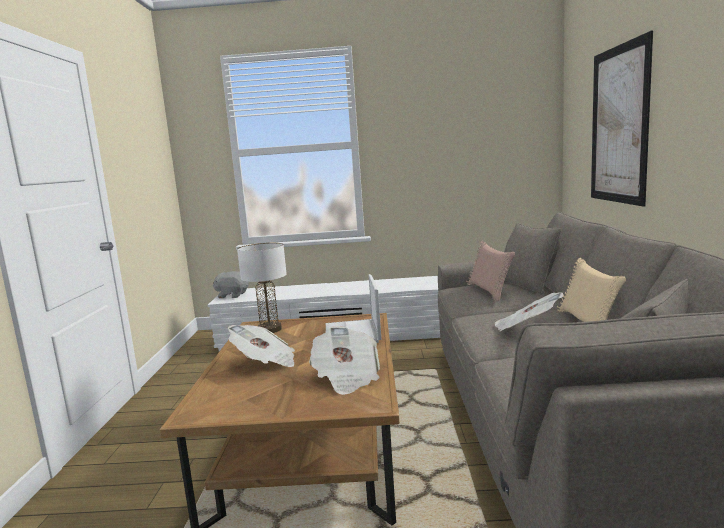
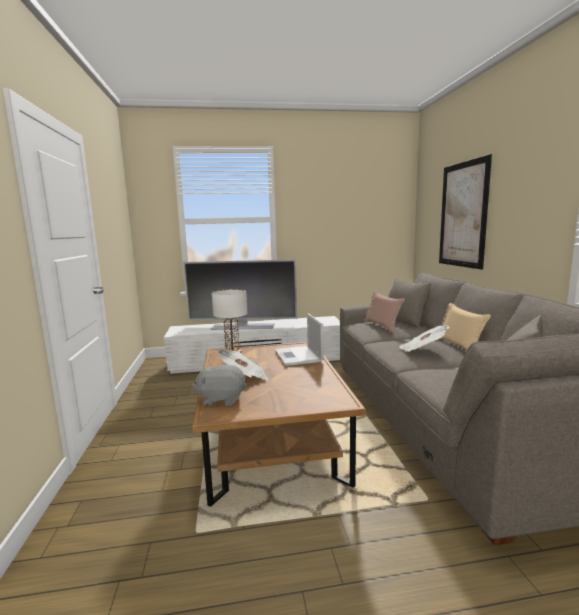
camera: 10 degrees left, 0 degrees up
grey plush toy [213,271,249,298] -> grey plush toy moved to [192,365,246,406]
newspaper [309,326,380,395] -> none
none -> television [183,259,297,330]

